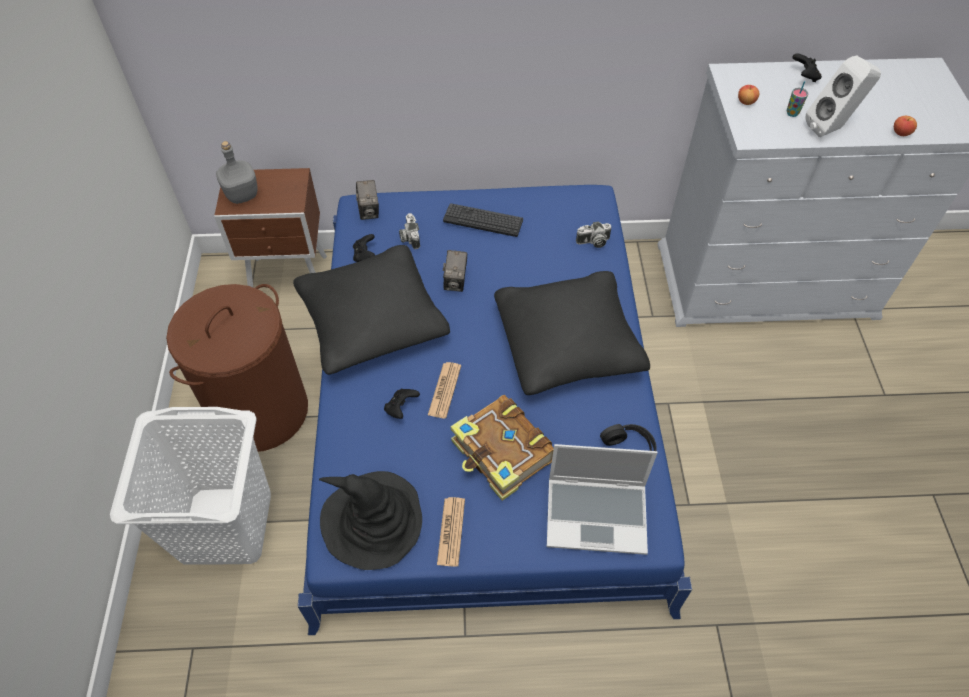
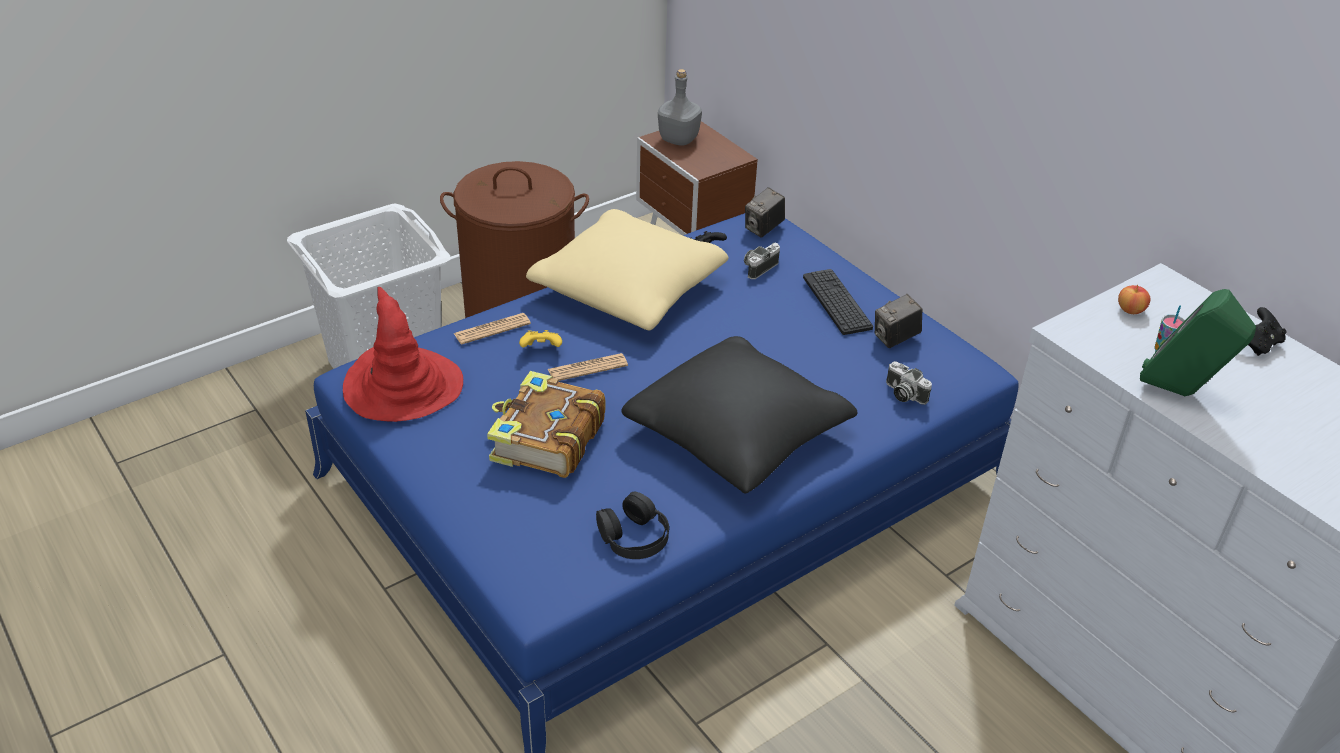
camera: 55 degrees right, 15 degrees down
black pillow [293,245,450,375] -> beige pillow [526,209,728,330]
black hat [319,471,422,570] -> red hat [343,287,463,422]
black game controller [384,388,420,419] -> yellow game controller [519,330,562,347]
newspaper [437,497,465,567] -> newspaper moved to [453,313,531,345]
camera [443,250,467,292] -> camera moved to [875,294,922,348]
laptop [547,444,657,555] -> none
white speaker [806,55,881,137] -> green speaker [1140,289,1256,396]
apple [894,116,917,136] -> none

